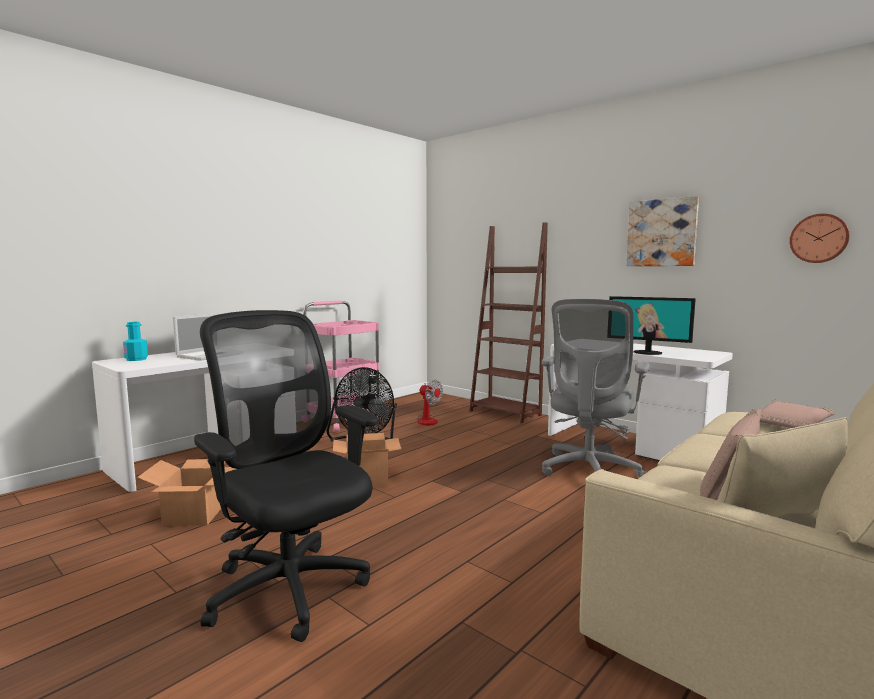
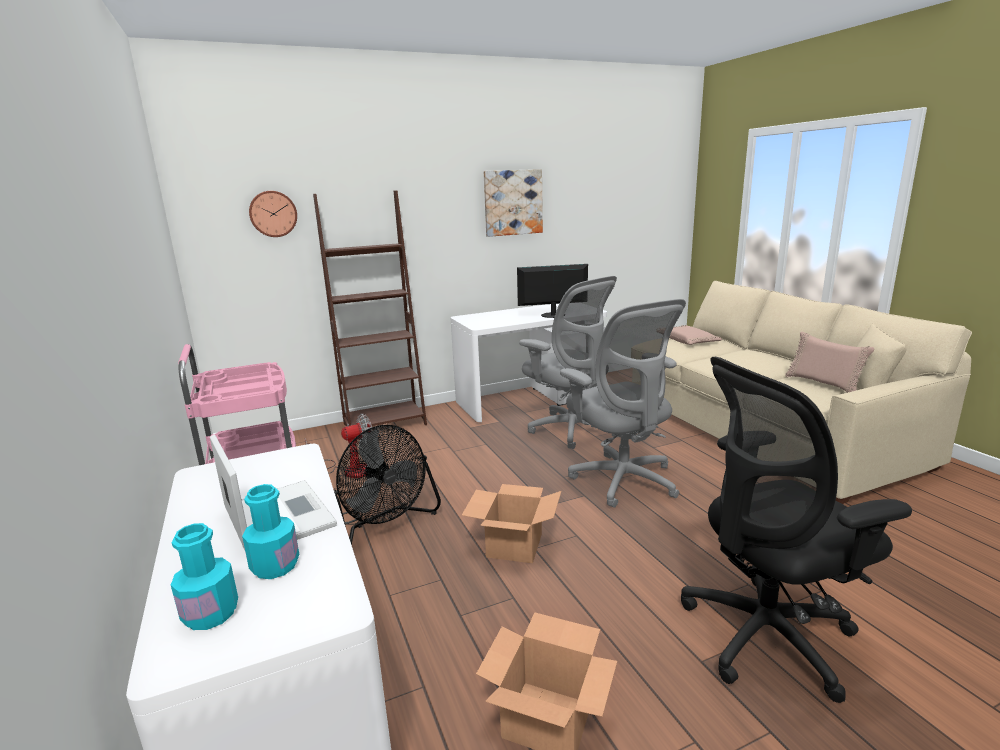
camera: 65 degrees left, 10 degrees up
monitor [609,296,696,355] -> monitor turned 150 degrees counterclockwise [517,264,588,318]
wall clock [789,213,850,263] -> wall clock moved to [249,191,297,237]
none -> turquoise bottle [242,484,299,579]
none -> grey office chair [560,299,686,508]

